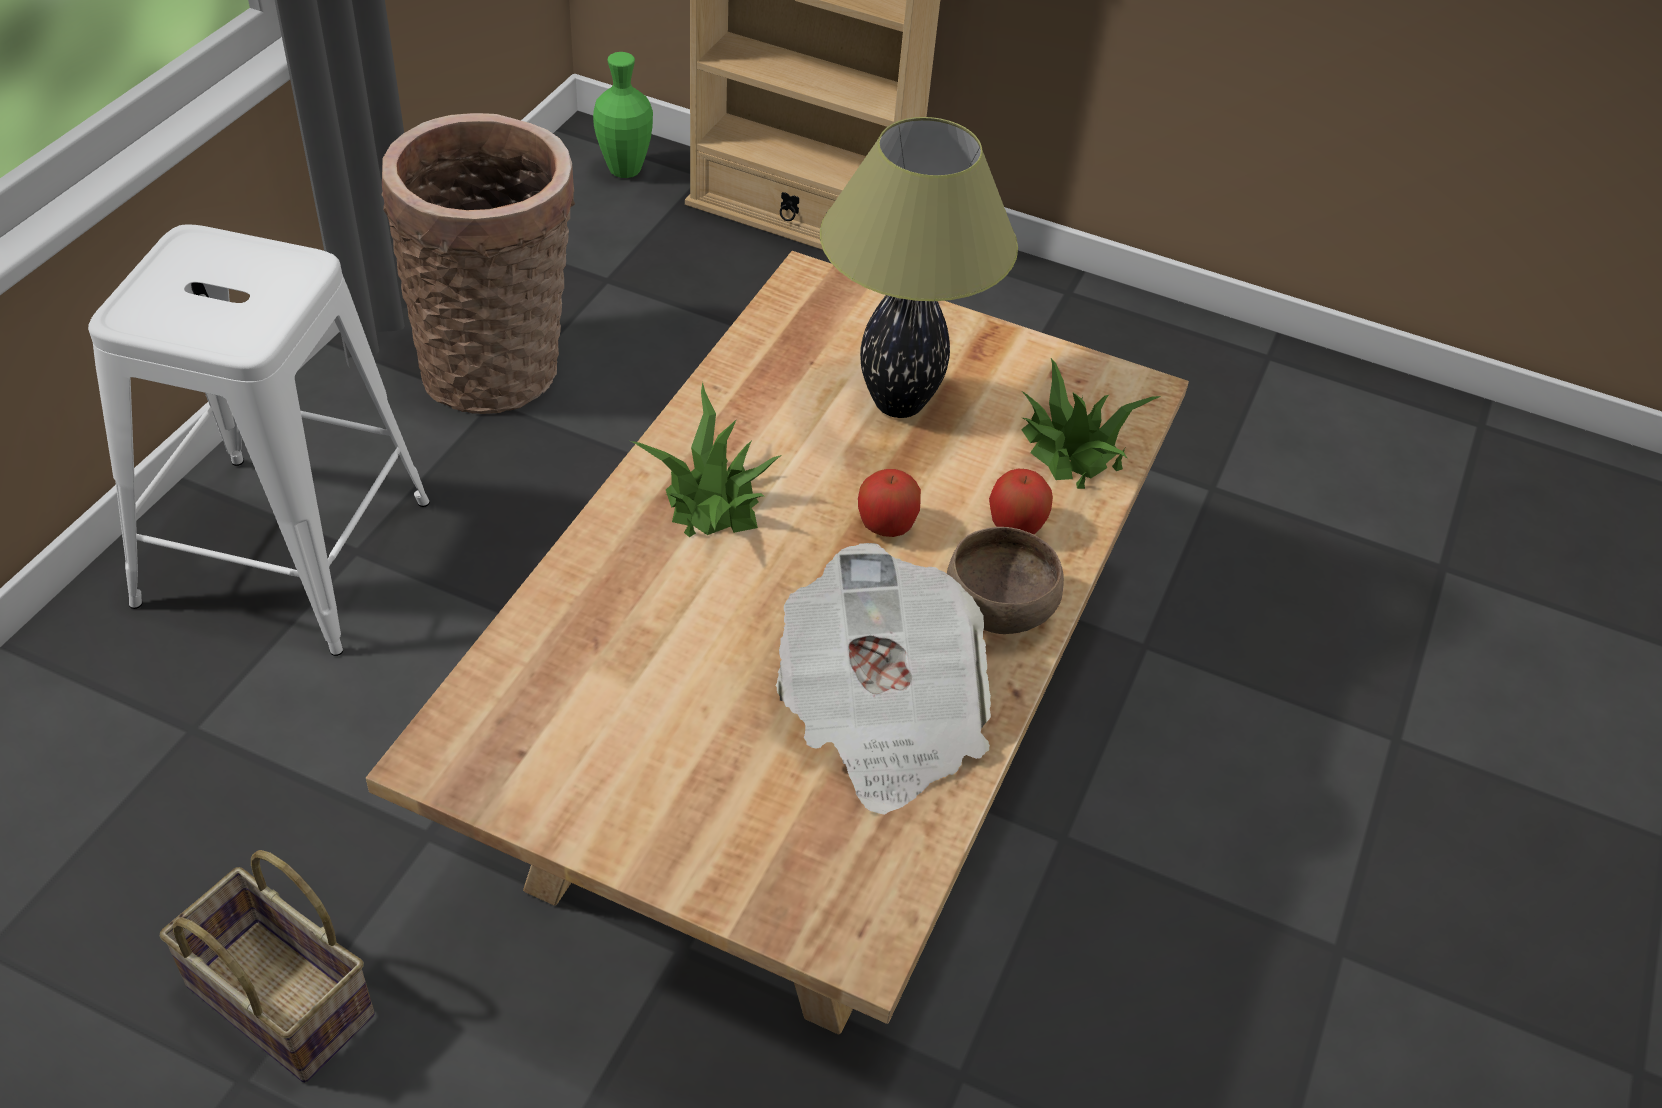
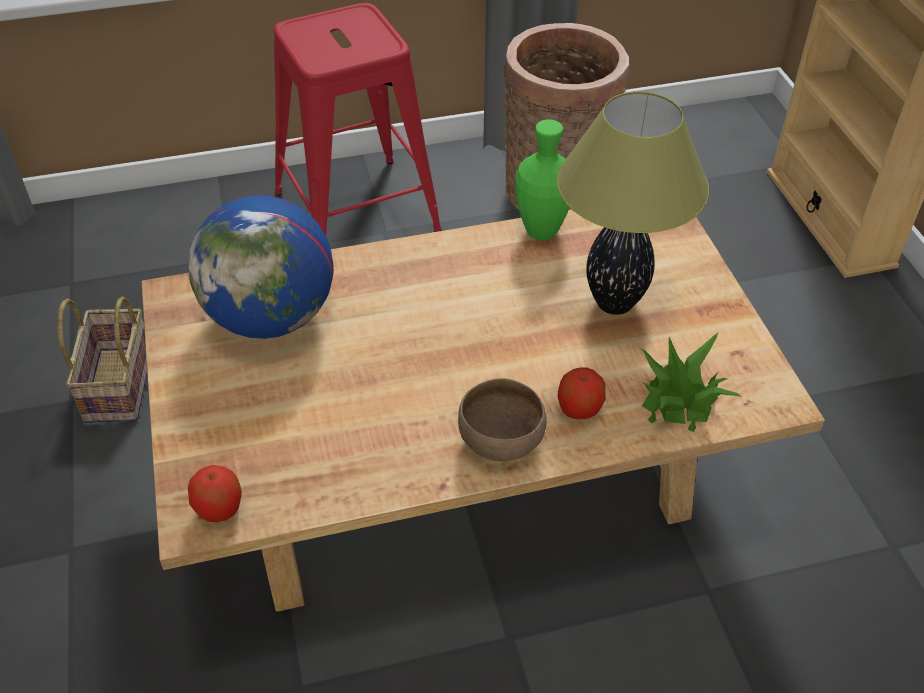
camera: 55 degrees right, 0 degrees up
white stool [88,224,430,656] -> red stool [273,3,442,236]
green vase [593,52,653,178] -> green vase moved to [515,119,570,240]
potted plant [631,381,782,537] -> none
newspaper [776,543,991,815] -> none
apple [858,469,921,537] -> apple moved to [188,465,242,522]
none -> globe [189,195,334,339]

